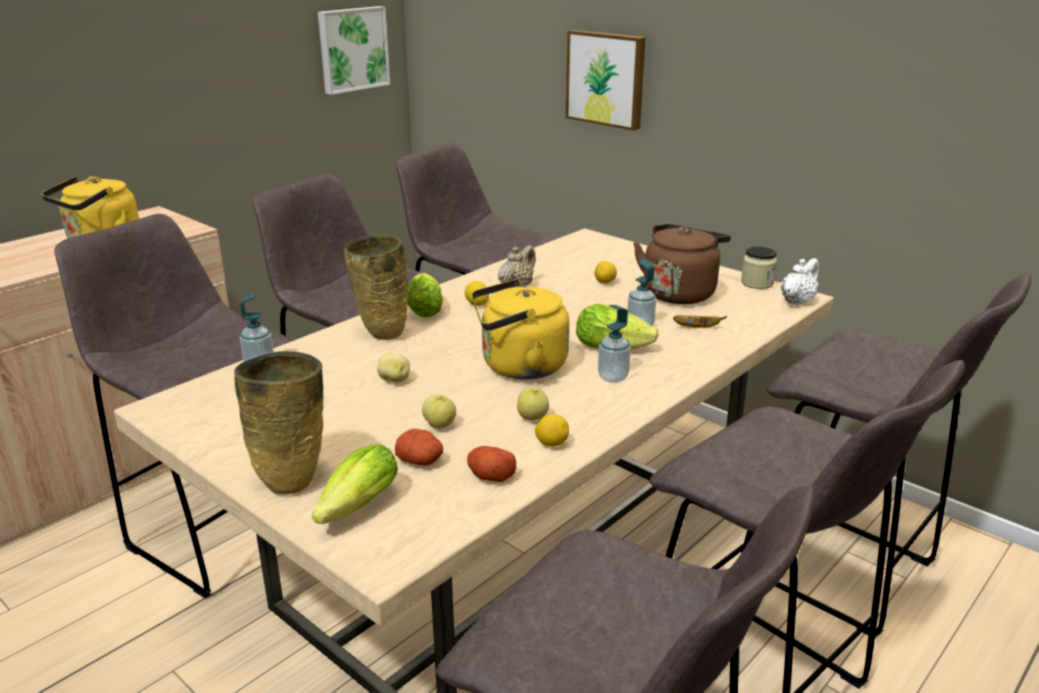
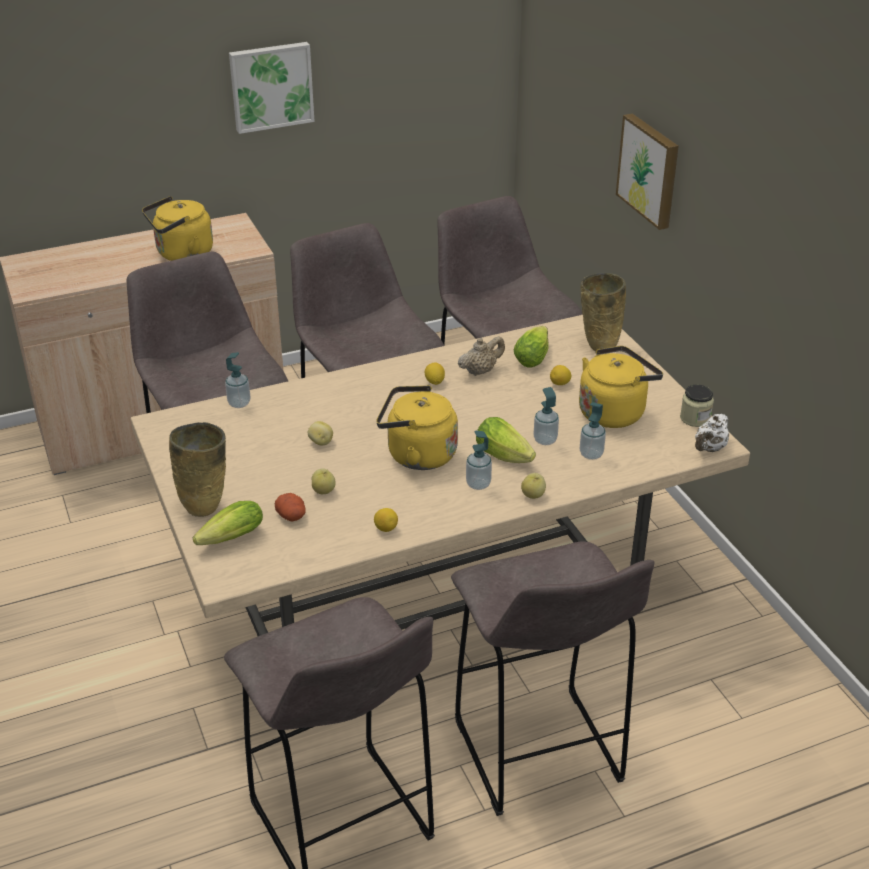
camera: 25 degrees right, 10 degrees up
picture [318,6,390,95] -> picture moved to [229,42,315,134]
beige vase [343,235,408,340] -> beige vase moved to [581,273,626,351]
lettuce [407,273,443,318] -> lettuce moved to [514,326,549,368]
potato [467,446,516,482] -> none
apple [517,387,549,421] -> apple moved to [521,473,546,499]
brown kettle [633,224,731,304] -> yellow kettle [579,346,663,428]
banana [673,315,727,328] -> soap dispenser [579,402,606,460]
grey stool [752,273,1031,638] -> none
white teapot [781,258,819,306] -> white teapot turned 150 degrees clockwise [695,414,729,452]

